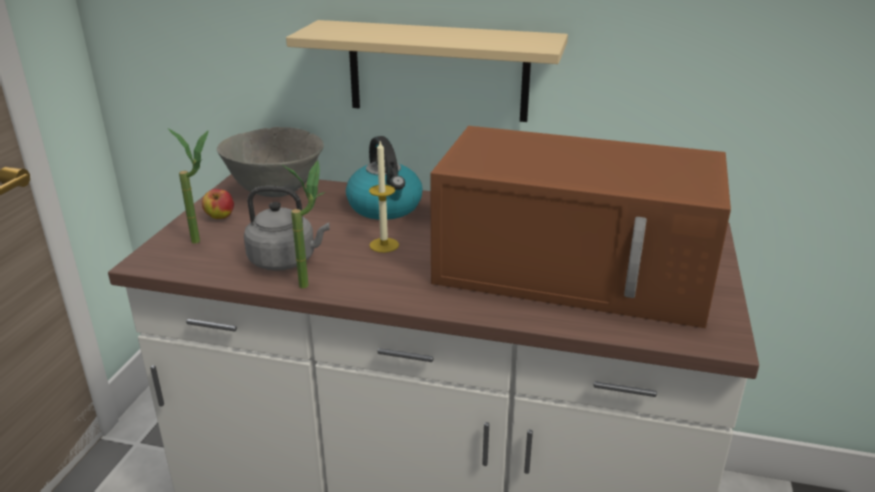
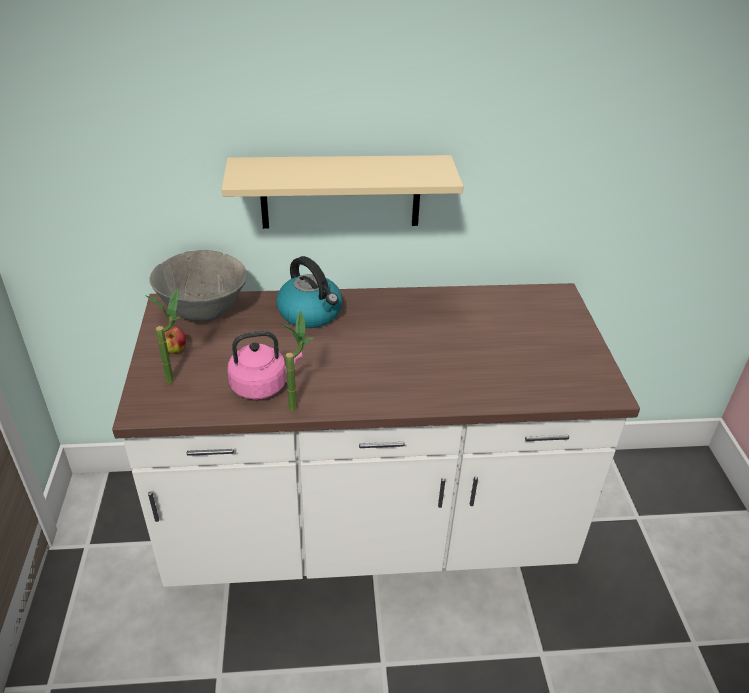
camera: 20 degrees left, 10 degrees up
grey kettle [244,186,330,271] -> pink kettle [228,331,302,400]
candle [369,141,399,253] -> none
brown microwave [430,126,731,328] -> none

